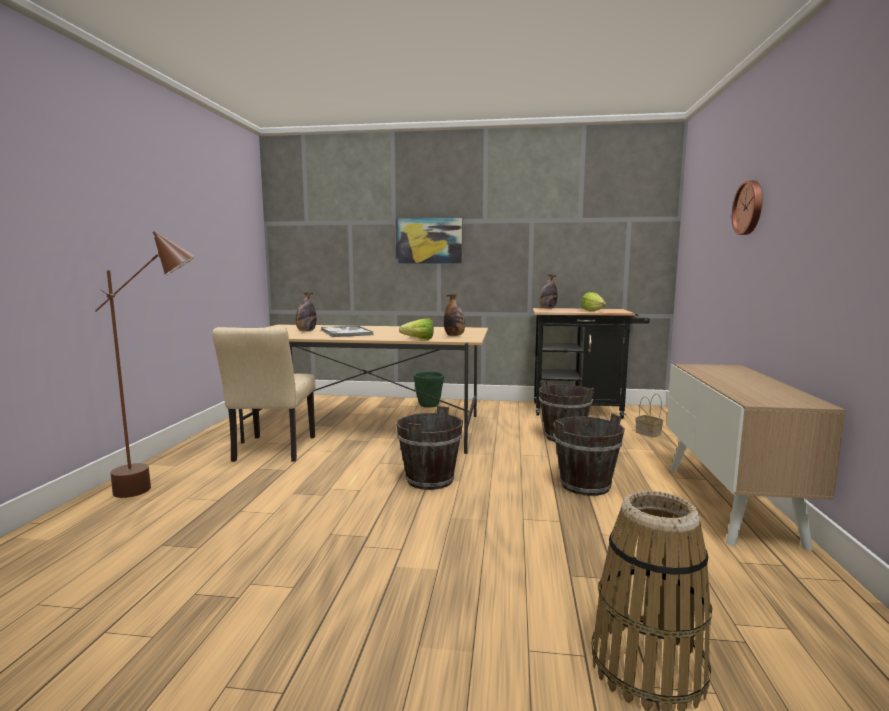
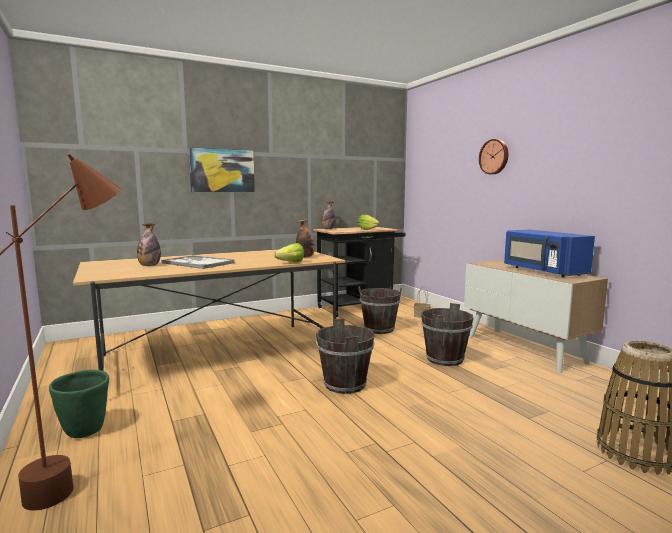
camera: 35 degrees left, 0 degrees up
beige chair [212,327,316,462] -> none
green planter [414,371,444,408] -> green planter moved to [49,370,109,438]
none -> blue microwave [504,230,595,277]

